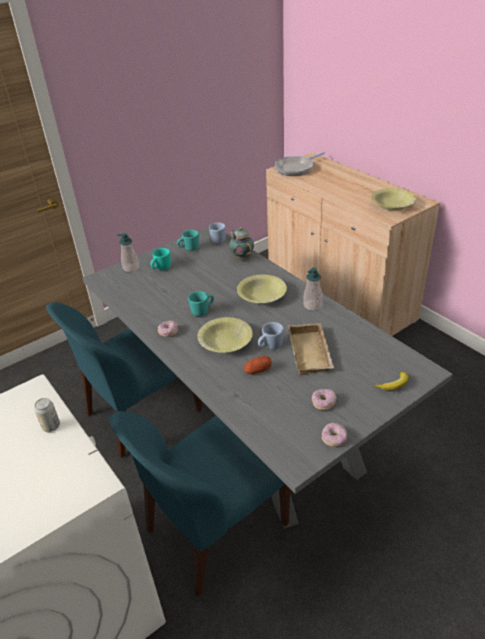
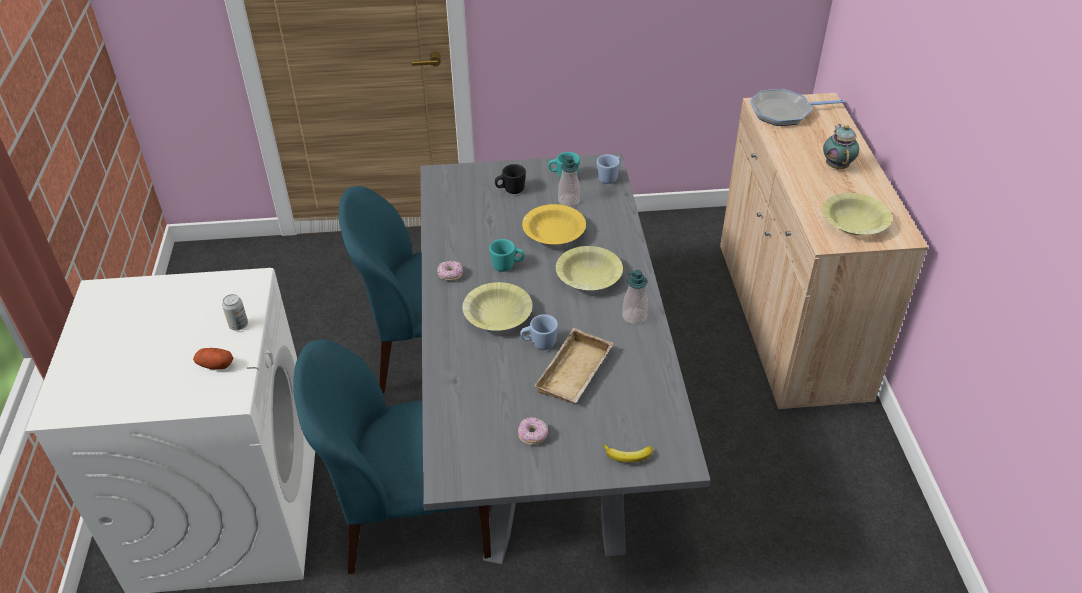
camera: 30 degrees right, 5 degrees up
soap dispenser [117,233,139,272] -> soap dispenser moved to [558,154,580,207]
turquoise mug [151,248,171,270] -> black mug [495,164,526,194]
teapot [229,227,254,260] -> teapot moved to [823,124,859,169]
potato [244,356,272,374] -> potato moved to [193,348,234,369]
donut [322,423,348,447] -> none
none -> yellow bowl [522,204,586,245]

